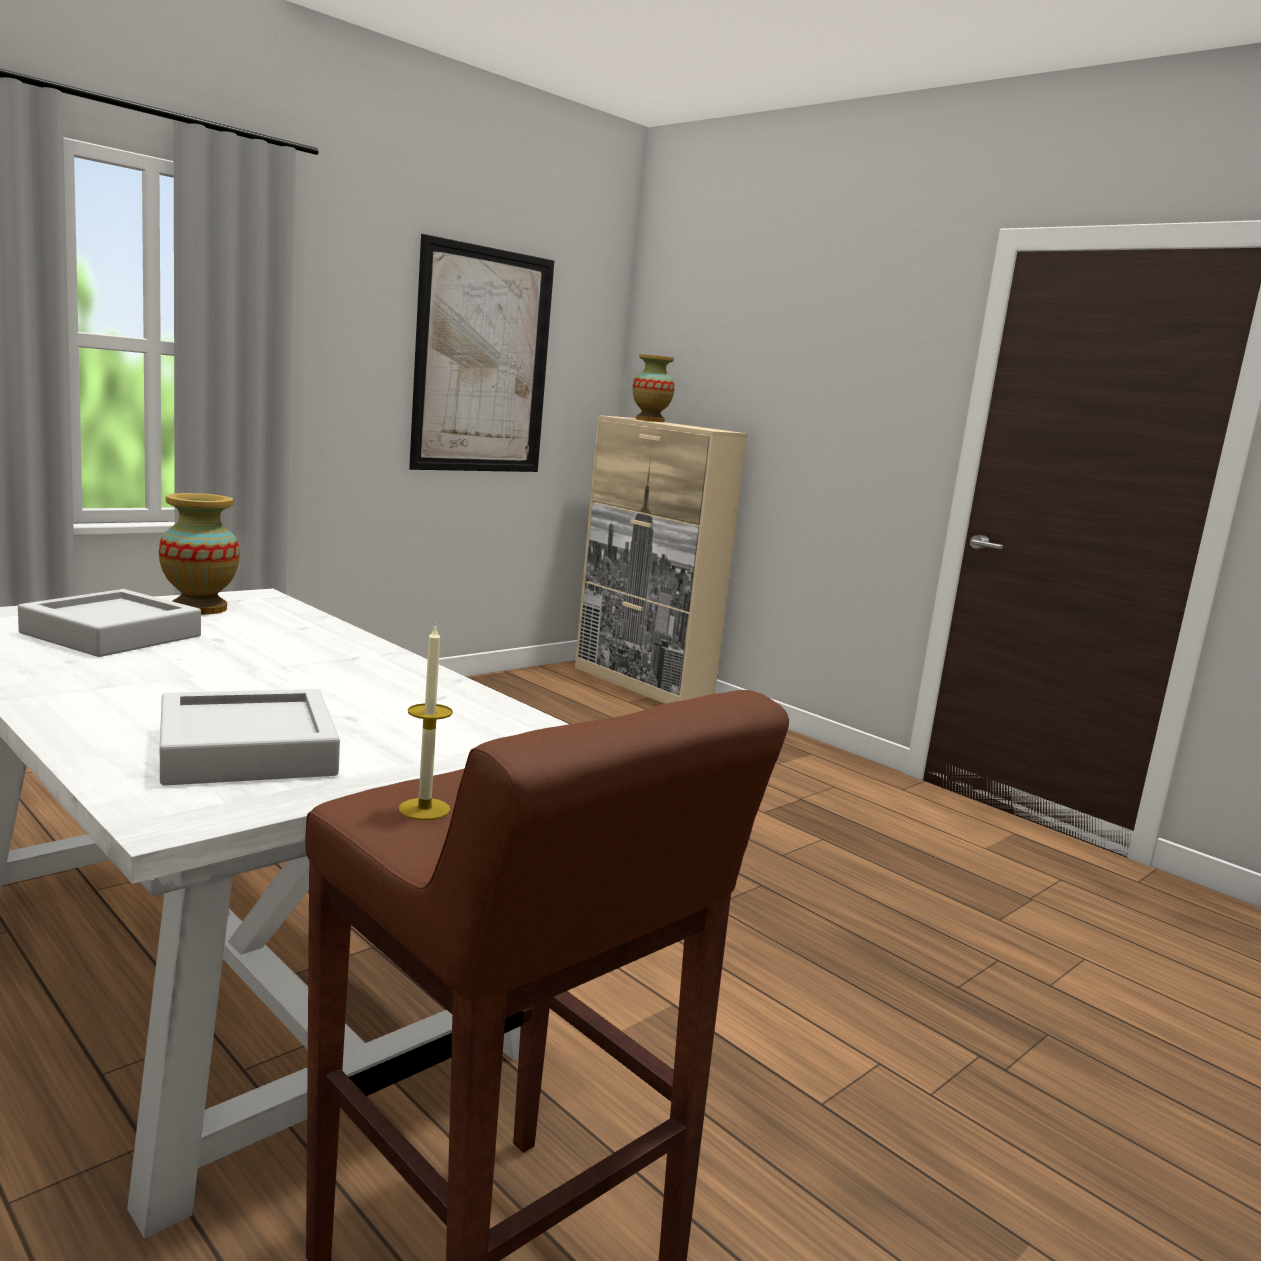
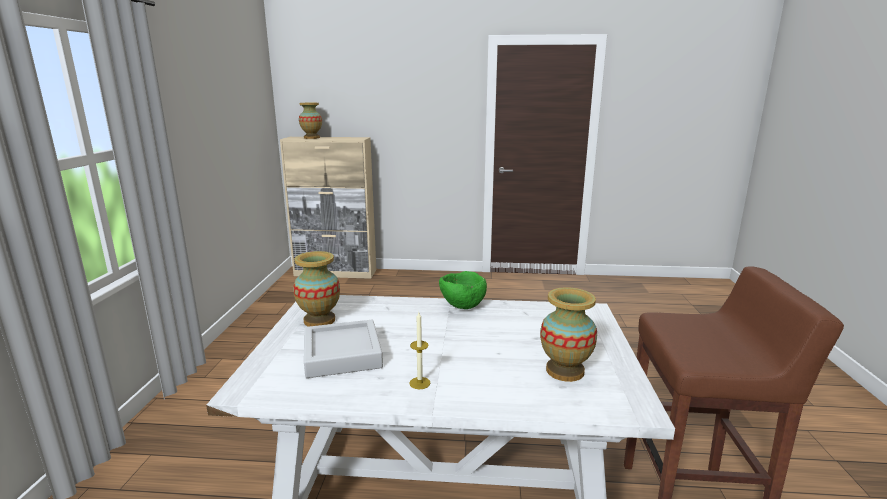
camera: 40 degrees left, 5 degrees up
grey tray [160,689,340,786] -> vase [540,287,597,382]
candle [399,624,453,820] -> candle moved to [410,312,431,389]
picture [409,234,554,472] -> none
none -> green bowl [439,271,487,309]

